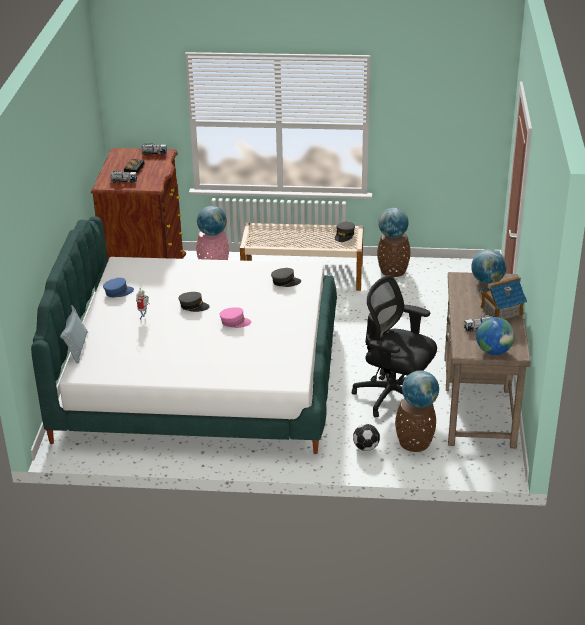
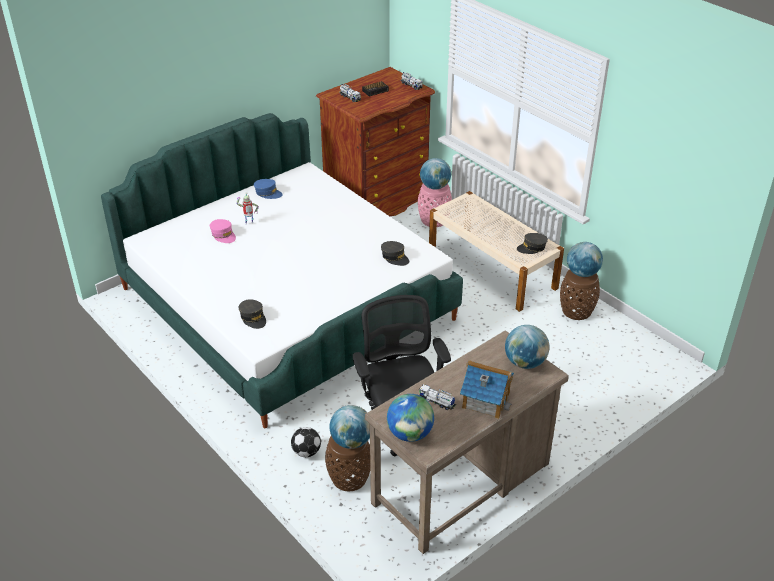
camera: 45 degrees right, 5 degrees up
blue pillow [60,305,88,364] -> none
grey cap [178,292,210,312] -> grey cap moved to [239,299,266,329]
pink cap [219,307,251,328] -> pink cap moved to [210,219,236,243]

